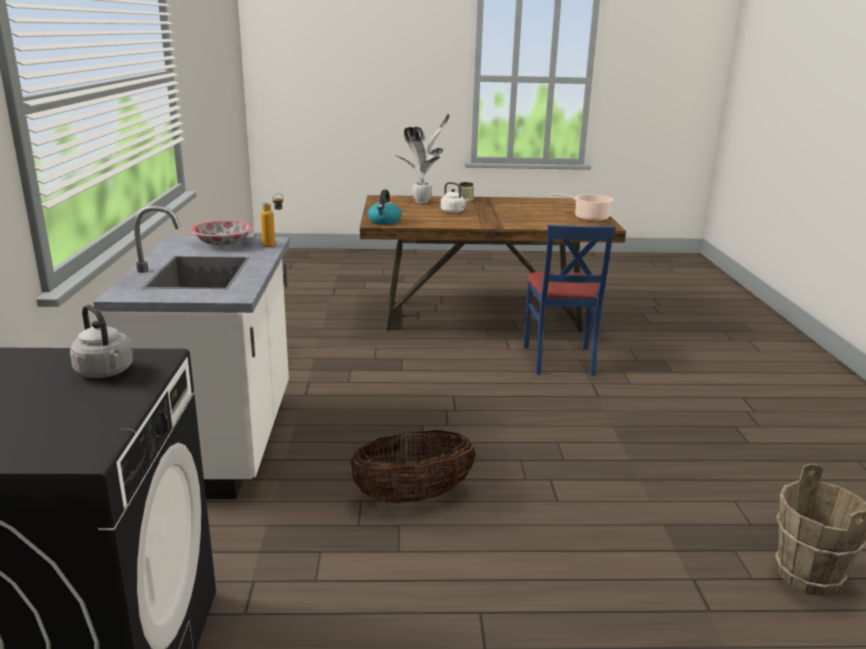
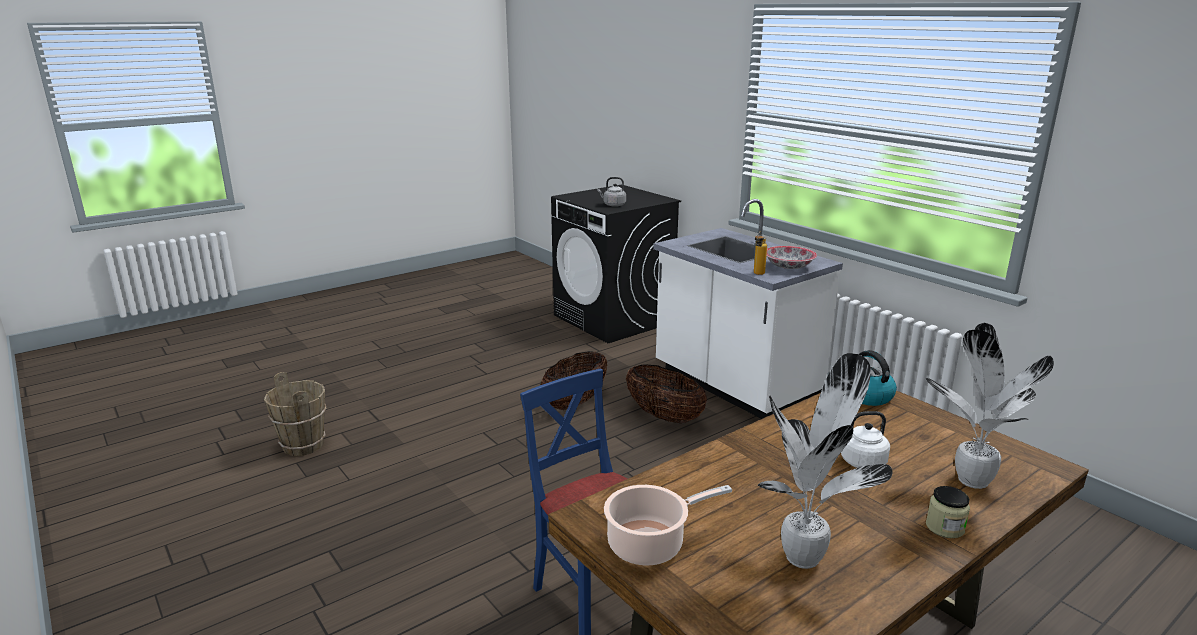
camera: 145 degrees right, 0 degrees up
none -> basket [626,364,707,423]
none -> potted plant [758,353,893,569]

